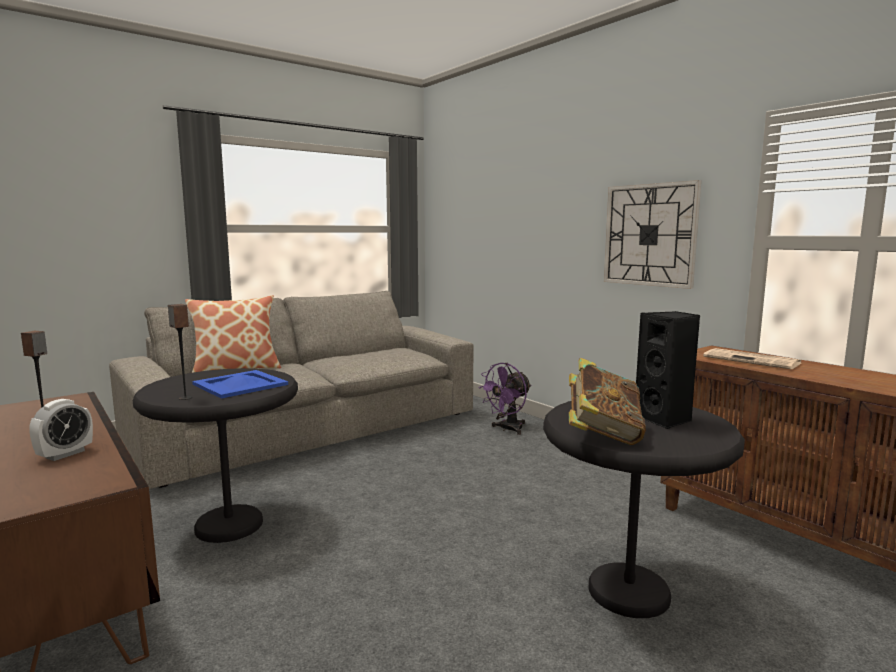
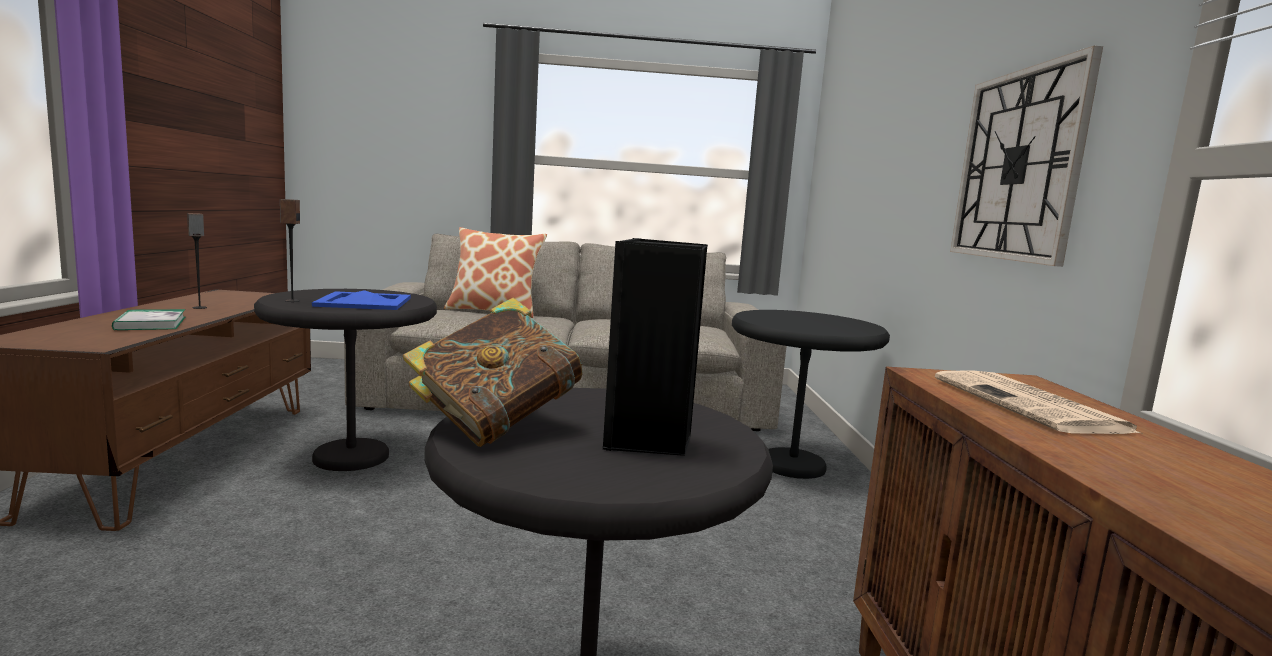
camera: 35 degrees right, 0 degrees up
alarm clock [30,399,93,461] -> book [112,309,185,330]
purple fan [478,363,531,435] -> black side table [732,310,890,479]

